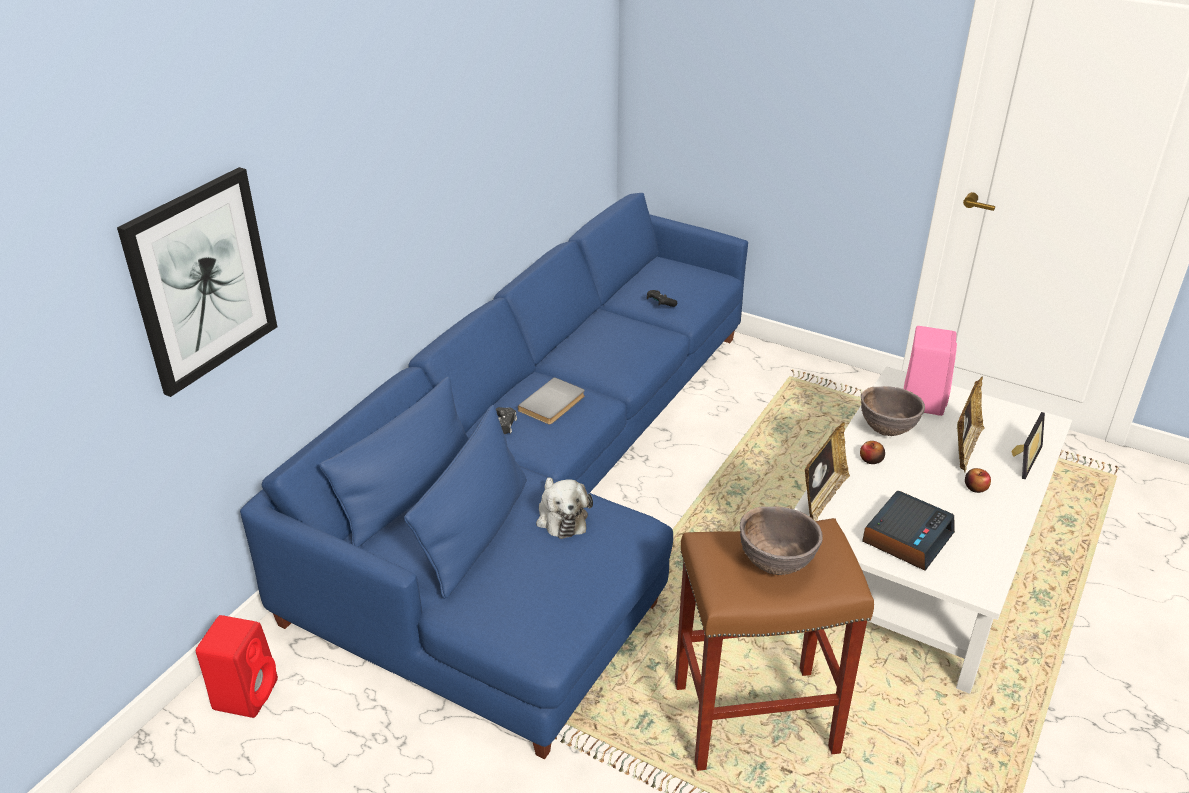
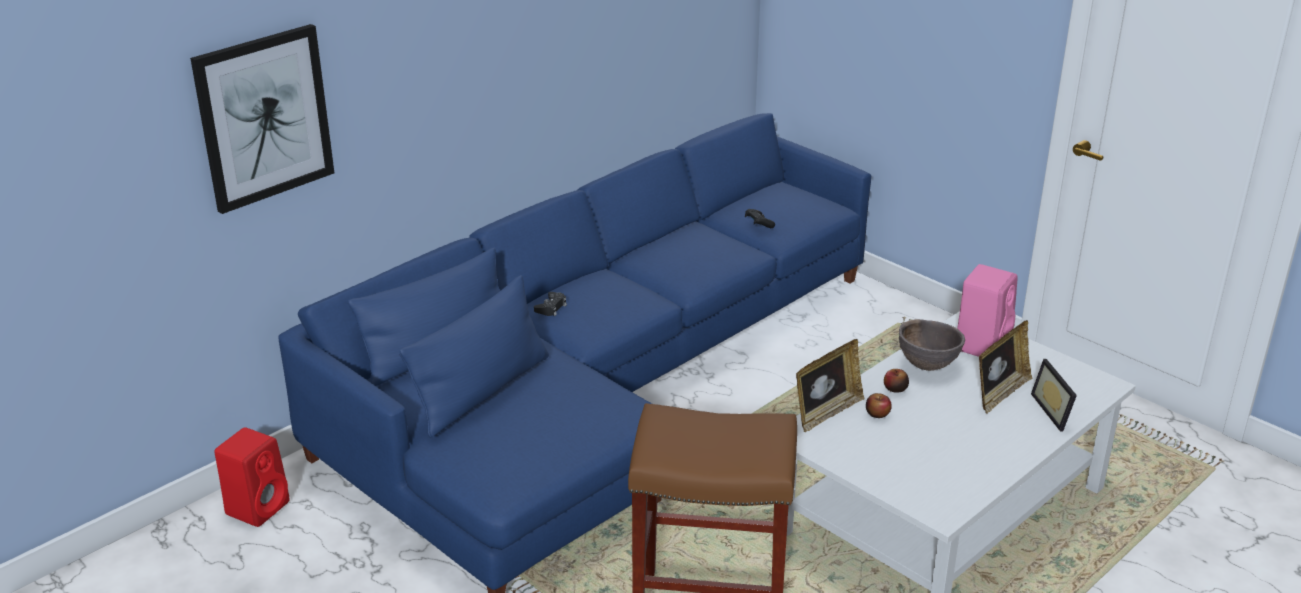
camera: 15 degrees right, 5 degrees down
grey book [518,377,585,425] -> none
plush toy [536,478,593,539] -> none
brown bowl [740,506,823,575] -> none
alarm clock [862,491,955,571] -> none
apple [965,468,991,493] -> apple moved to [866,393,892,418]
picture frame [1011,412,1045,479] -> picture frame turned 120 degrees clockwise [1031,359,1077,432]

